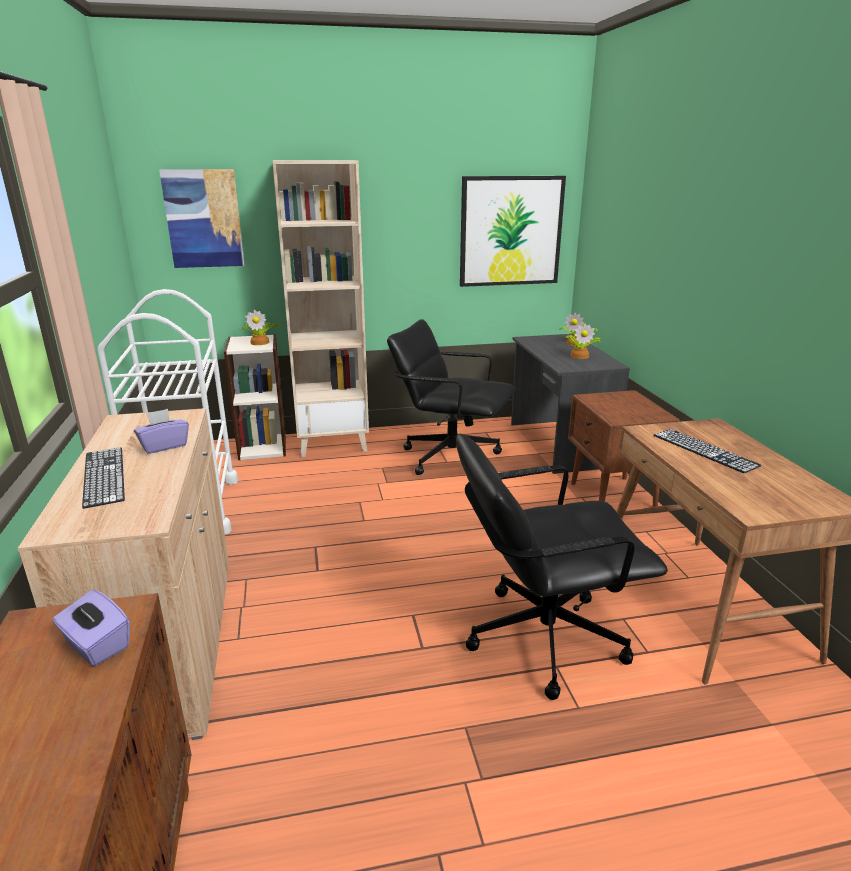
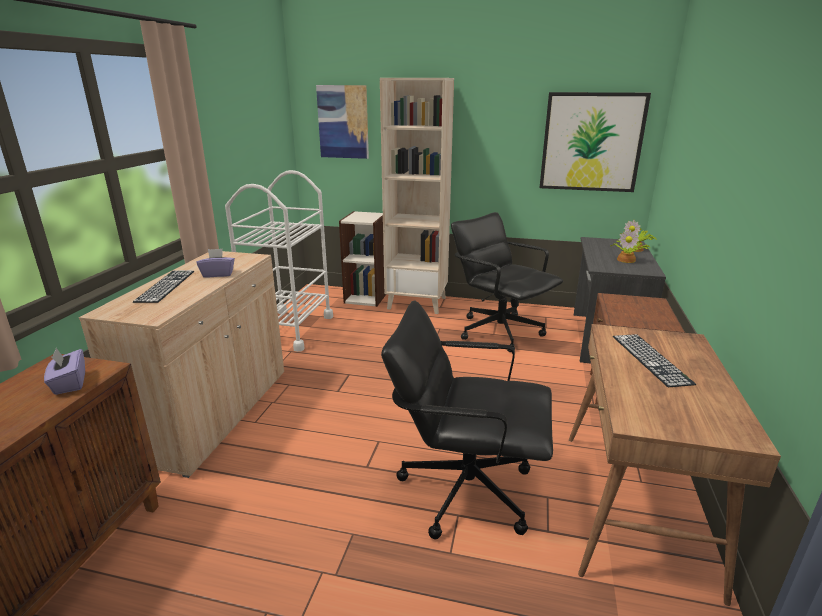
camera: 25 degrees right, 0 degrees up
potted plant [240,309,280,345] -> none

